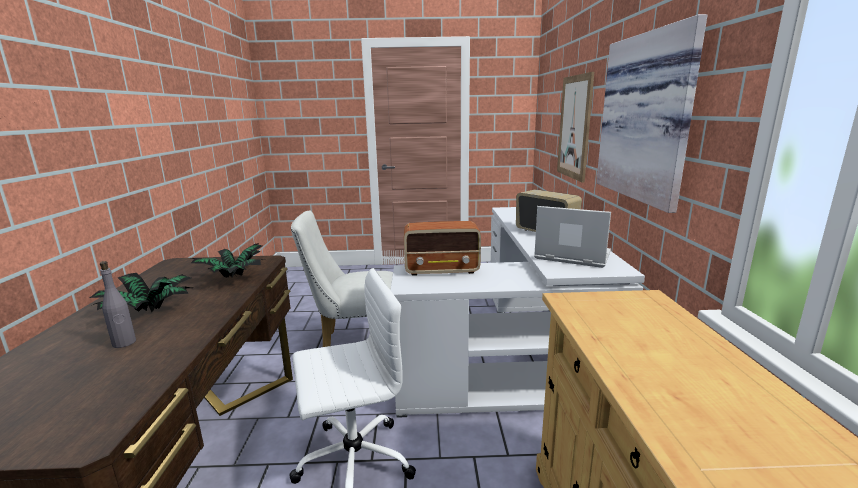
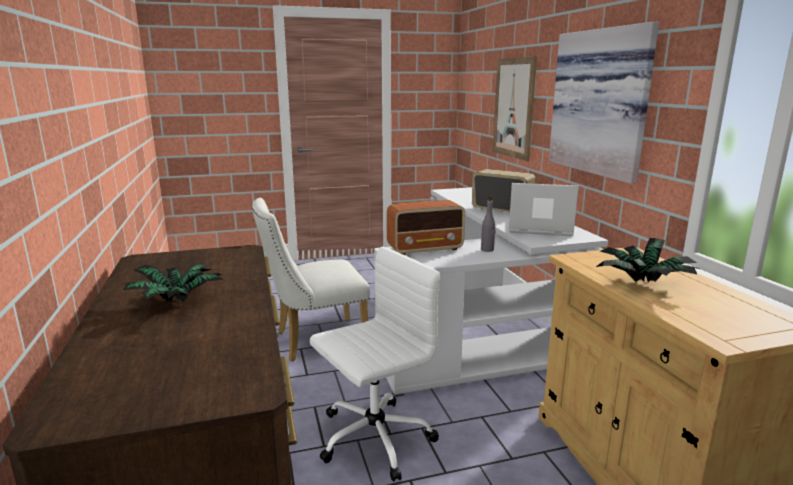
camera: 15 degrees left, 0 degrees up
grey bottle [100,261,136,348] -> grey bottle moved to [481,196,496,252]
potted plant [191,243,262,277] -> potted plant moved to [596,238,699,282]

